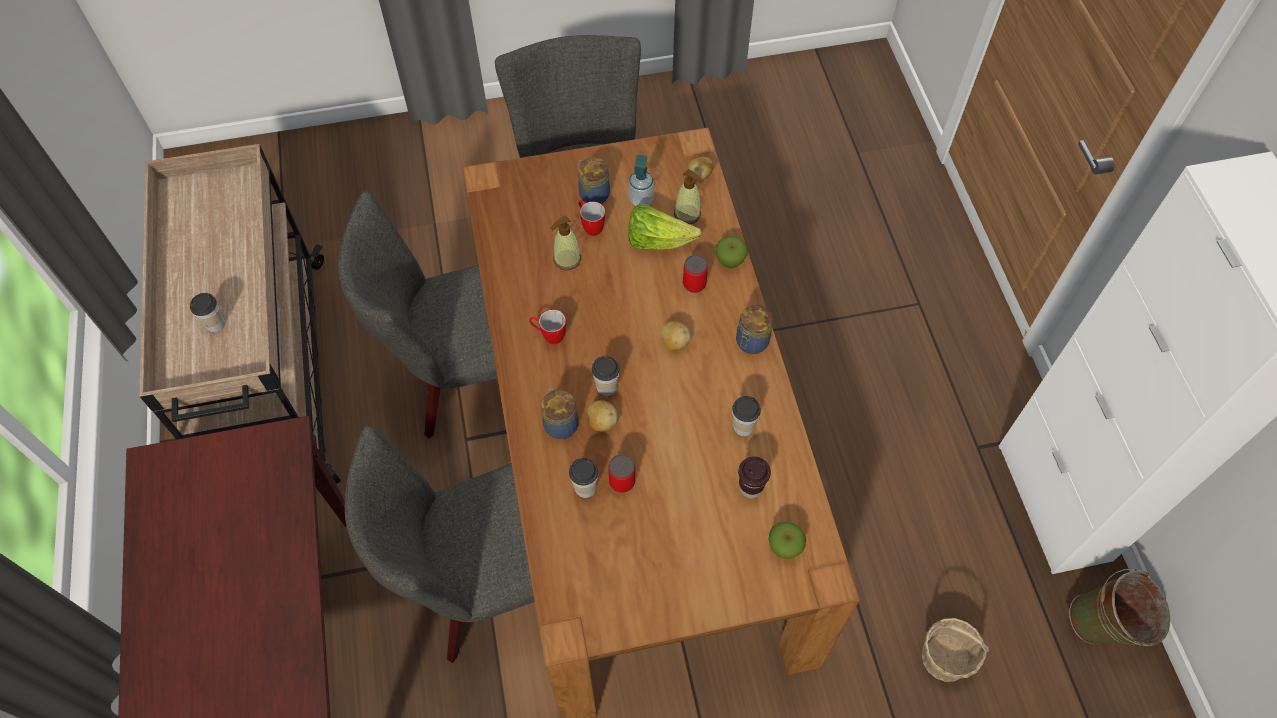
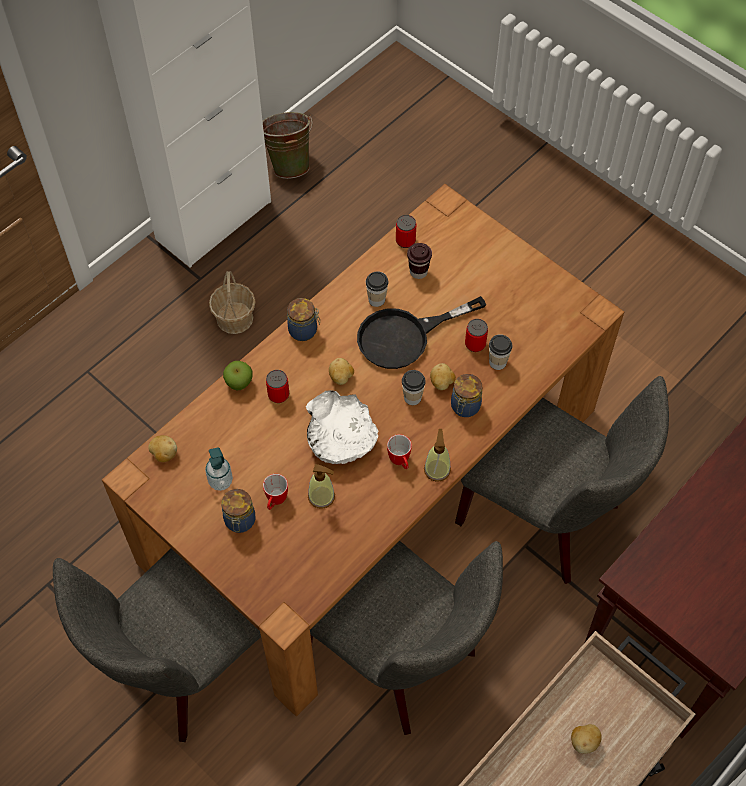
camera: 125 degrees left, 0 degrees up
cup [190,293,225,332] -> potato [571,724,602,754]
lettuce [628,204,702,250] -> none
soap dispenser [674,169,703,224] -> soap dispenser moved to [424,429,451,482]
apple [768,521,806,559] -> none
basket [922,618,989,682] -> basket moved to [209,271,256,334]
none -> white bowl [306,390,378,464]
none -> black frying pan [357,296,486,369]
none -> can [396,215,416,248]

